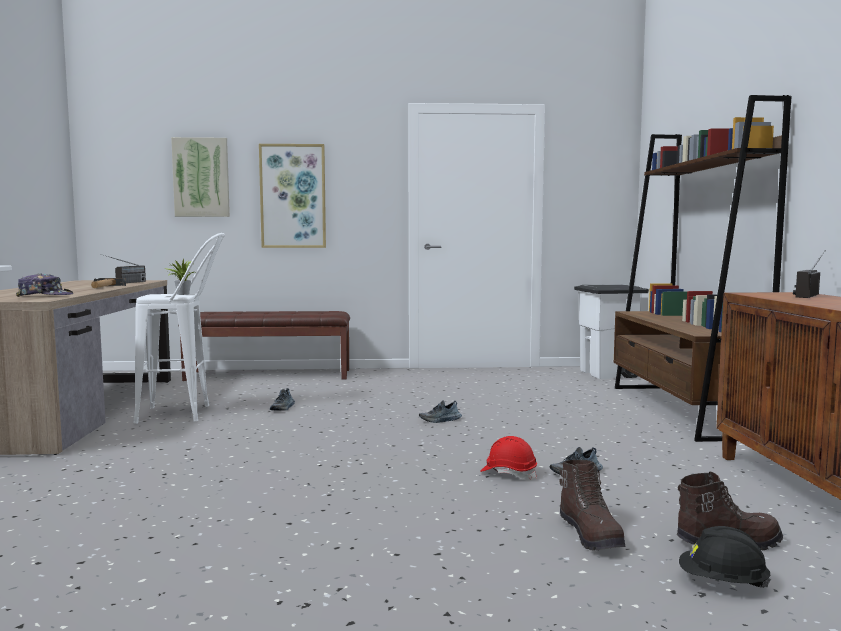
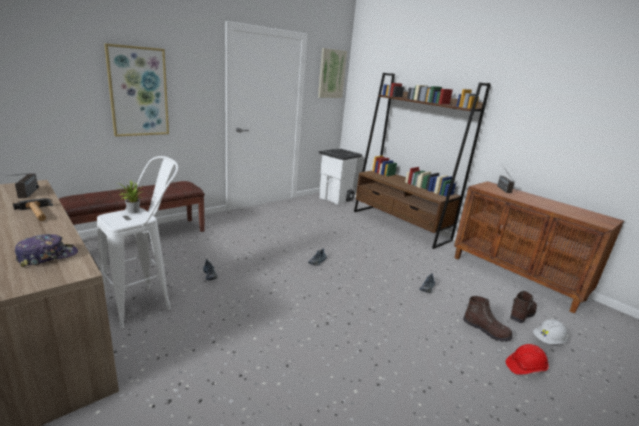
camera: 40 degrees left, 15 degrees up
picture [171,137,230,217] -> picture moved to [318,48,347,98]
red hard hat [480,436,537,480] -> red hard hat moved to [506,344,548,375]
black hard hat [679,526,771,588] -> white hard hat [533,319,568,344]

